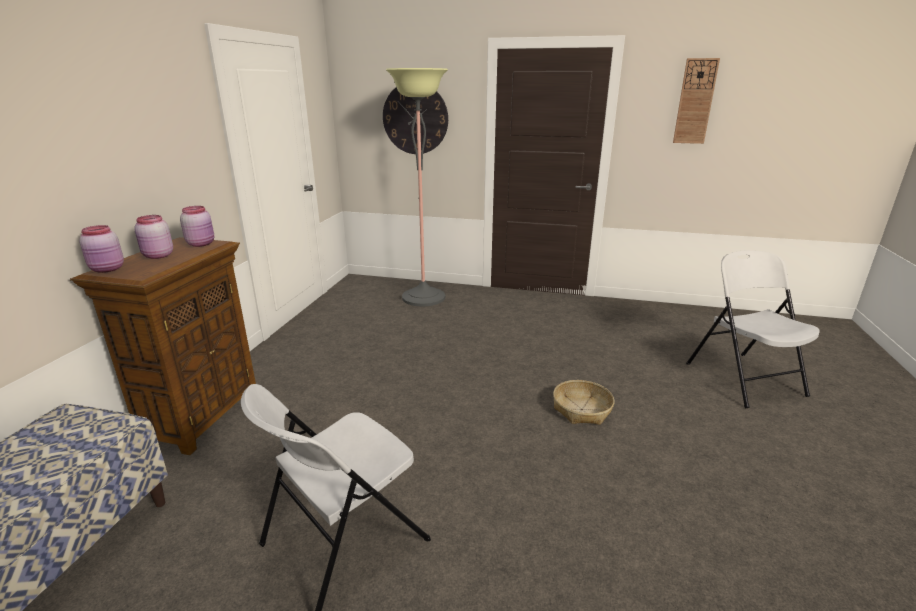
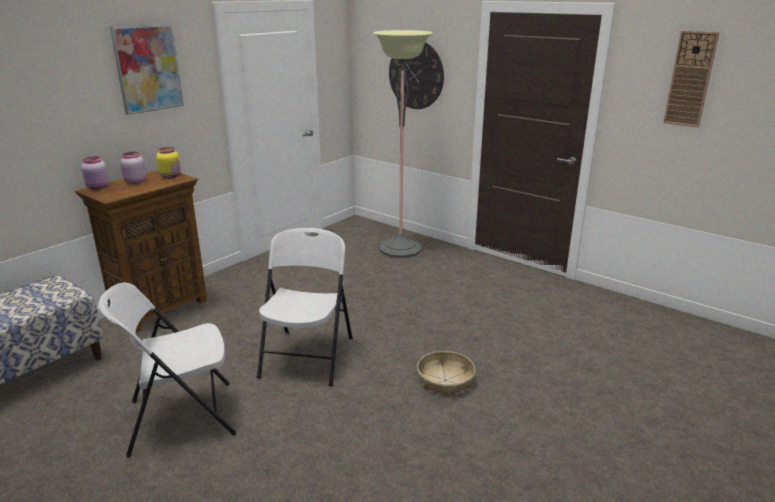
camera: 25 degrees right, 0 degrees up
pink jar [180,206,214,247] -> yellow jar [156,147,181,178]
white chair [686,250,819,408] -> white chair moved to [257,228,353,386]
none -> picture [110,24,184,115]

